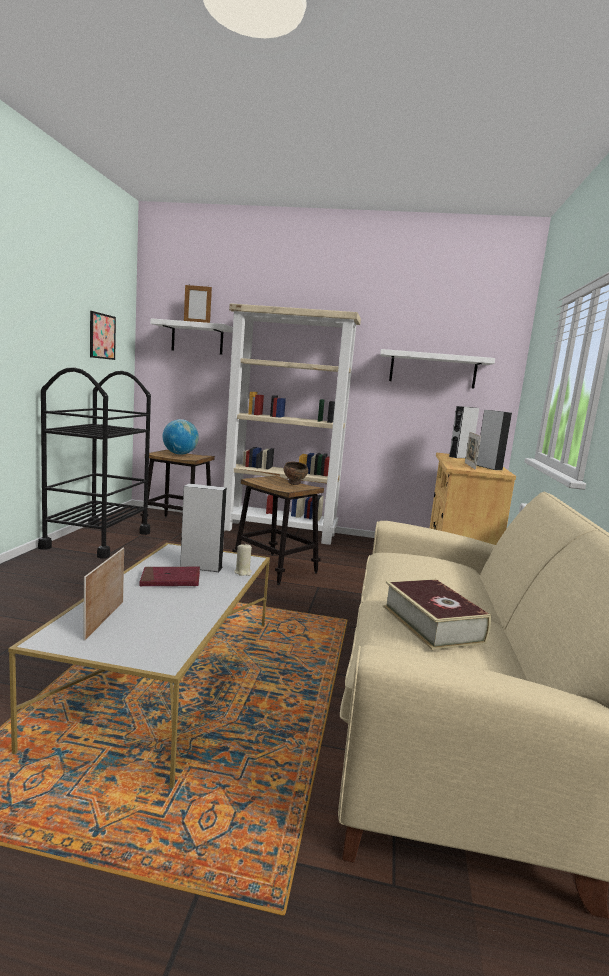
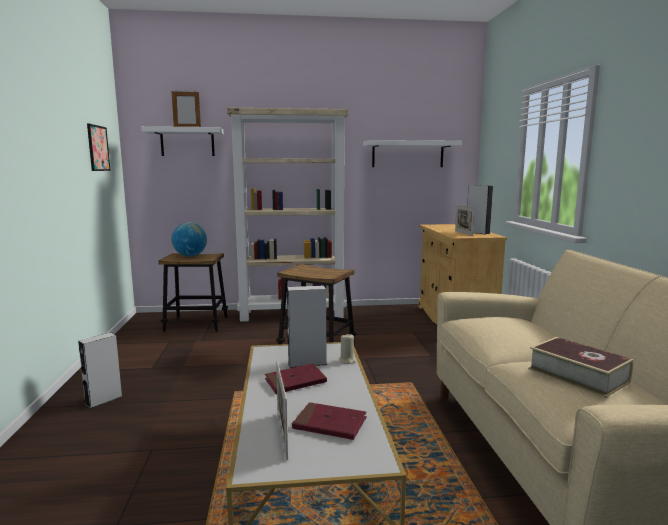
camera: 15 degrees left, 0 degrees up
black cart [38,367,151,559] -> none
brown bowl [284,462,308,485] -> none
grey speaker [449,406,479,458] -> grey speaker moved to [78,333,123,409]
none -> red book [292,402,367,440]

